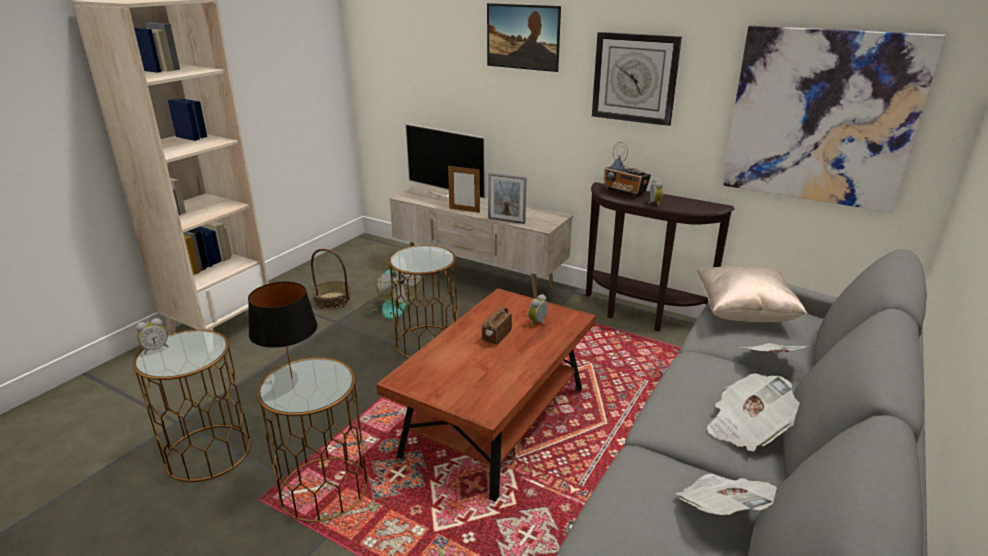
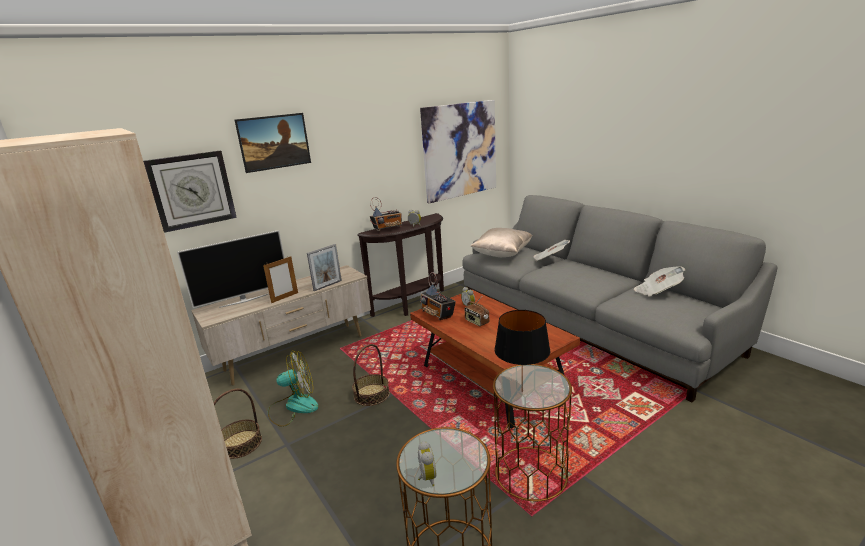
camera: 65 degrees left, 5 degrees down
brown side table [388,245,457,358] -> basket [352,344,390,406]
wall clock [592,32,682,126] -> wall clock moved to [143,151,237,233]
newspaper [707,373,800,452] -> none
none -> radio [420,272,456,320]

